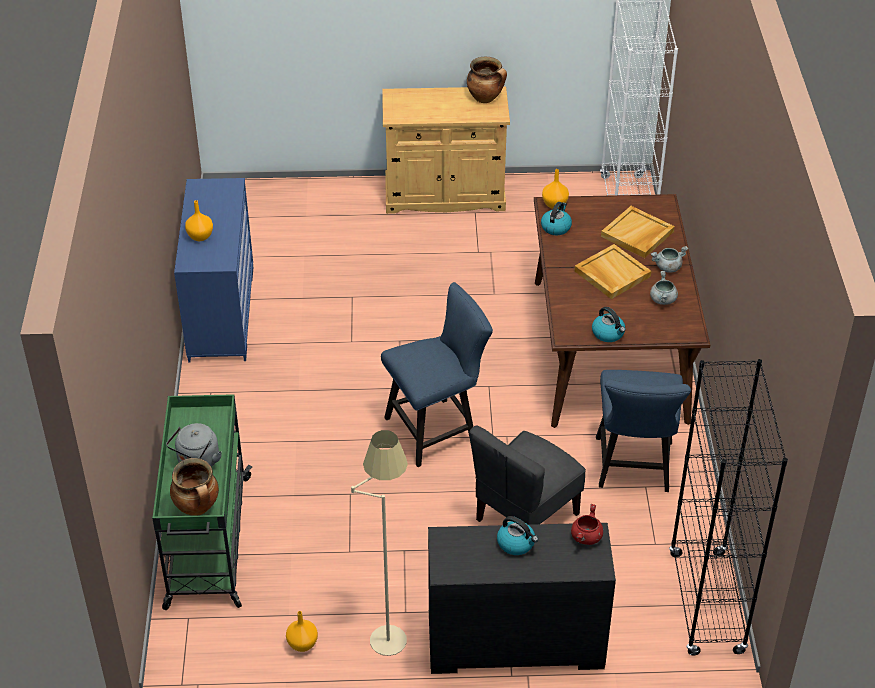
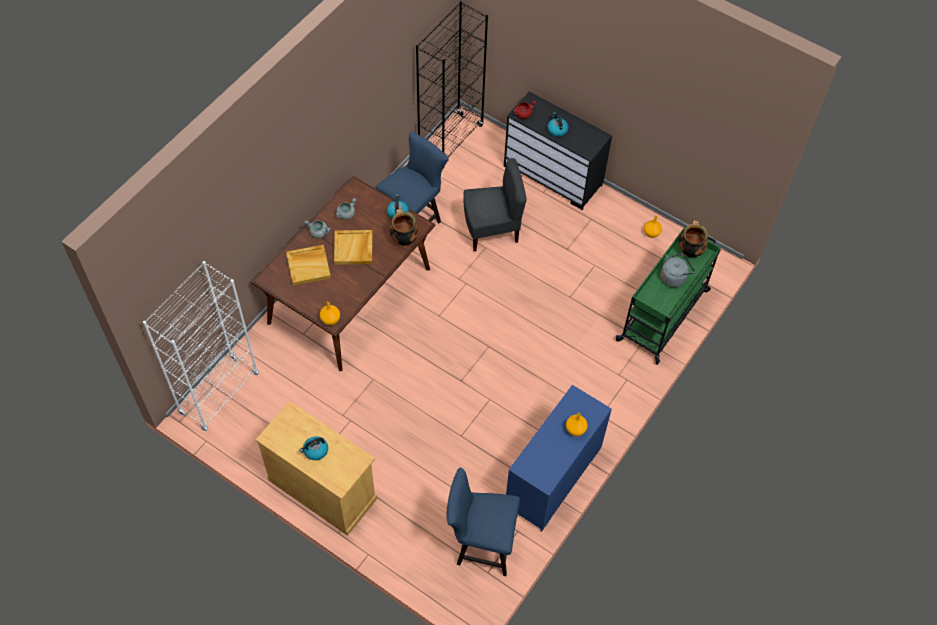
camera: 145 degrees left, 15 degrees up
beige floor lamp [351,430,408,656] -> none
blue chair [381,282,493,467] -> blue chair moved to [447,467,520,576]
cooking pot [467,57,507,103] -> cooking pot moved to [390,209,419,246]
kettle [541,202,572,235] -> kettle moved to [300,436,328,460]

